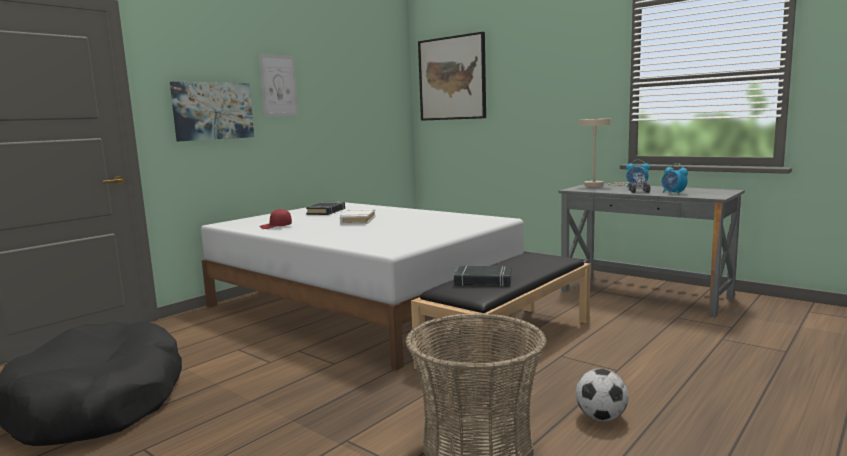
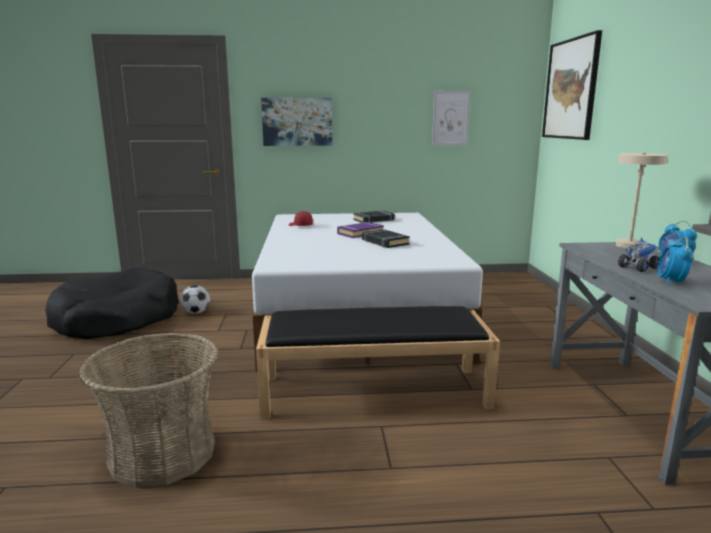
camera: 45 degrees right, 5 degrees up
picture [259,54,298,116] -> picture moved to [432,91,470,146]
white book [340,209,376,225] -> purple book [337,222,384,238]
black book [454,266,512,286] -> black book moved to [362,229,410,248]
football [575,368,628,421] -> football moved to [180,285,210,314]

